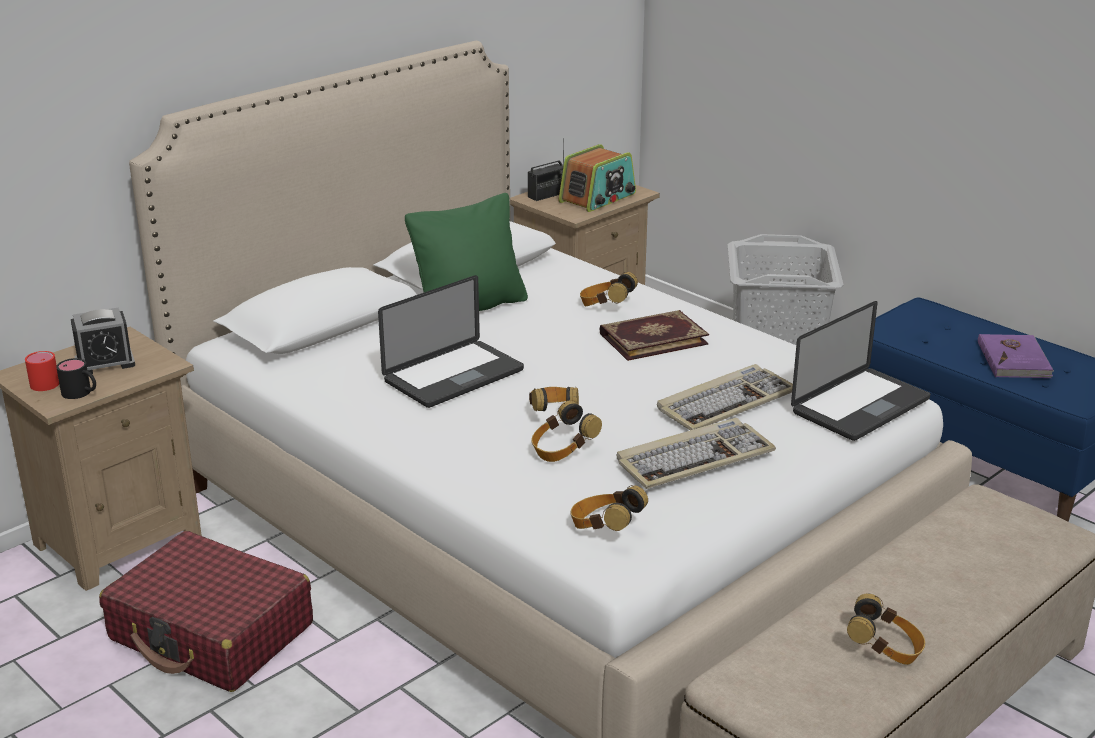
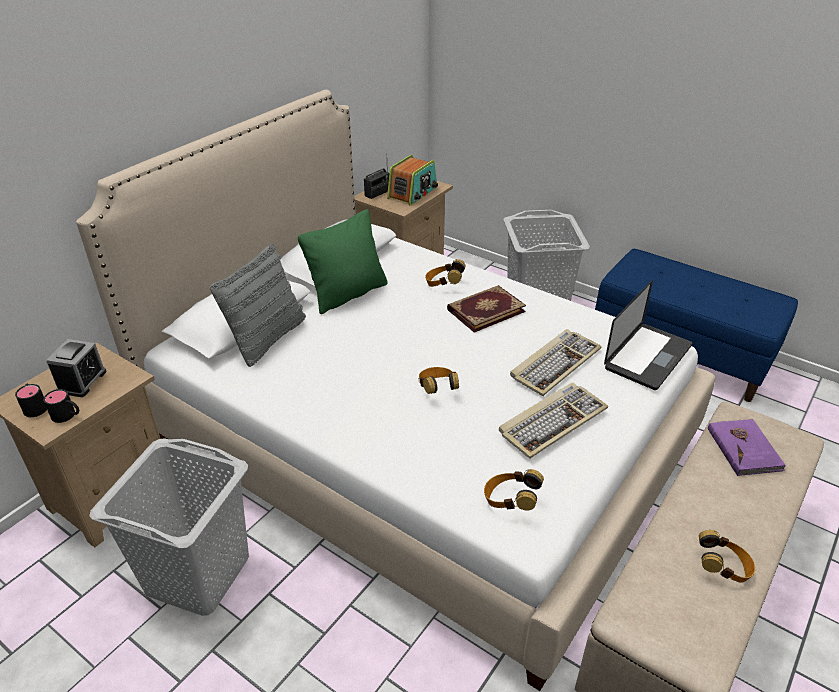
camera: 10 degrees left, 10 degrees up
red mug [25,351,59,391] -> black mug [15,384,47,417]
alarm clock [71,307,135,374] -> alarm clock turned 45 degrees counterclockwise [46,339,106,397]
red suitcase [99,531,313,692] -> grey laundry basket [89,438,249,616]
laptop [378,275,524,408] -> none
headphones [531,400,602,462] -> none
purple book [978,334,1054,378] -> purple book moved to [708,418,786,476]
none -> grey pillow [210,244,306,367]

